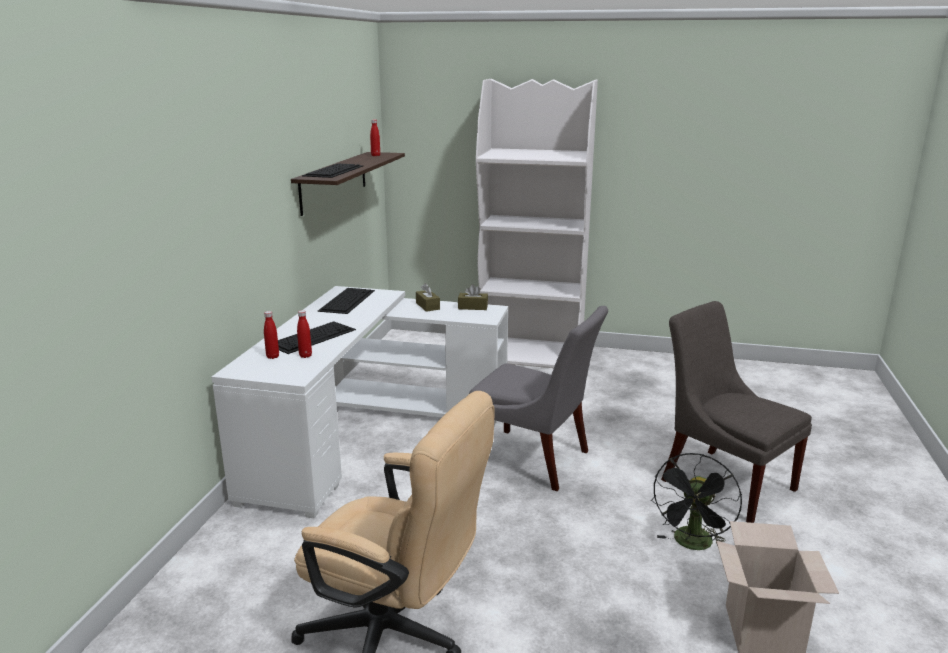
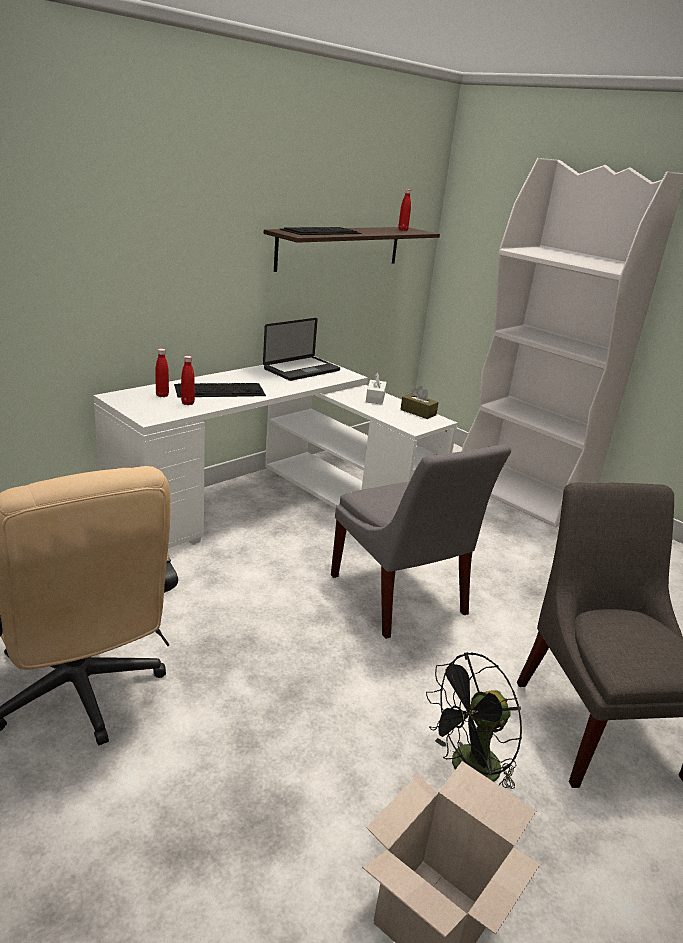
camera: 30 degrees right, 5 degrees up
keyboard [318,288,375,314] -> laptop [263,318,340,381]
brown tissue box [416,283,440,312] -> white tissue box [366,373,387,405]

